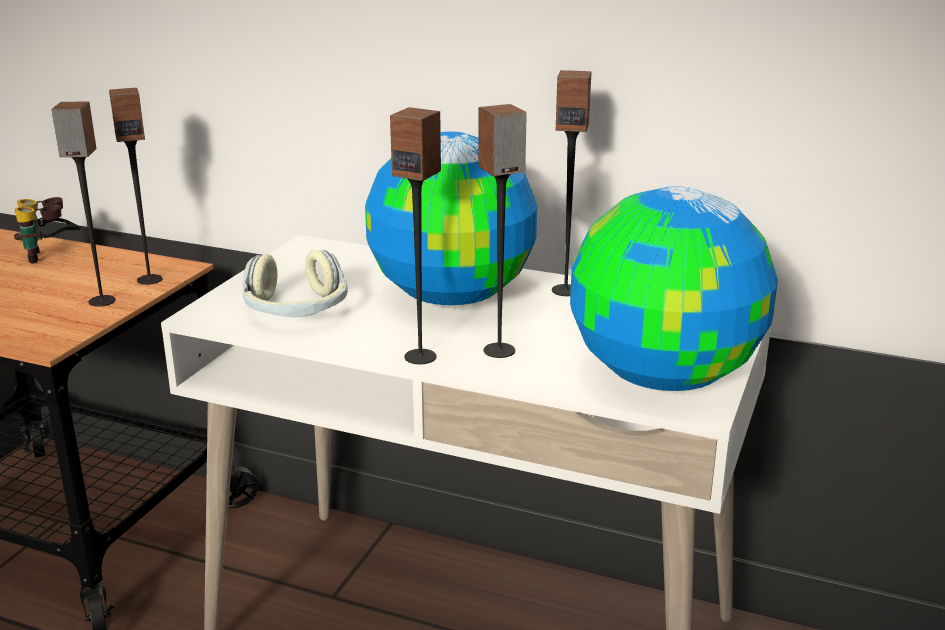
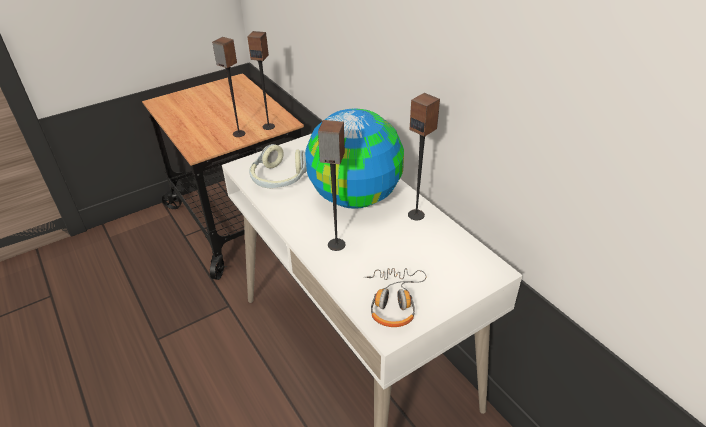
camera: 35 degrees right, 15 degrees up
binoculars [14,197,81,264] -> none
speaker [390,107,441,364] -> none
globe [570,186,778,391] -> headphones [364,268,427,327]

